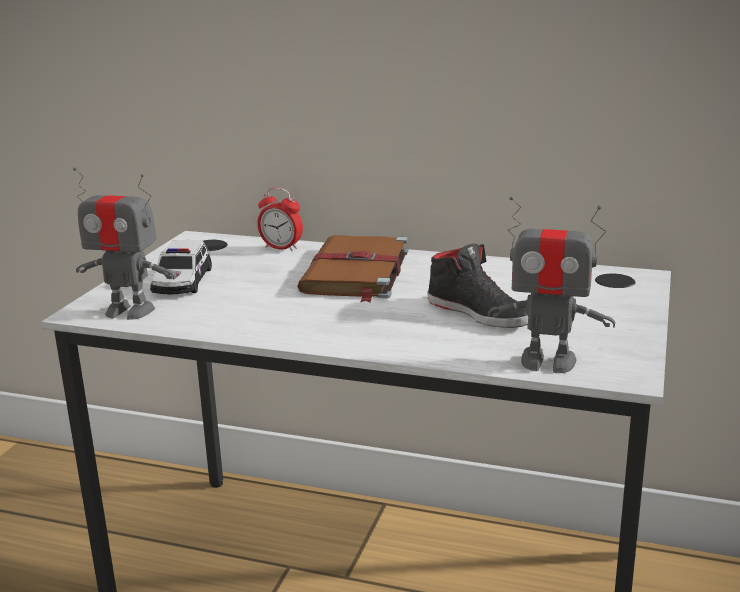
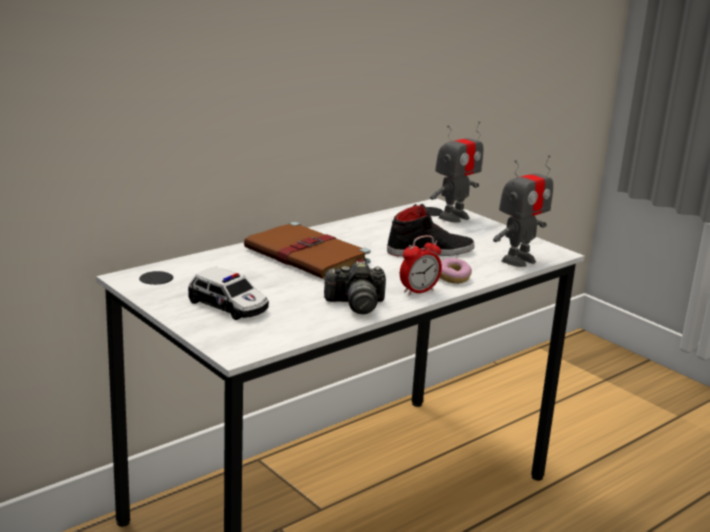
camera: 60 degrees left, 0 degrees up
toy robot [73,167,176,320] -> toy robot moved to [430,121,483,222]
alarm clock [257,188,303,251] -> alarm clock moved to [400,235,442,296]
none -> camera [323,261,386,314]
none -> donut [440,258,472,284]

